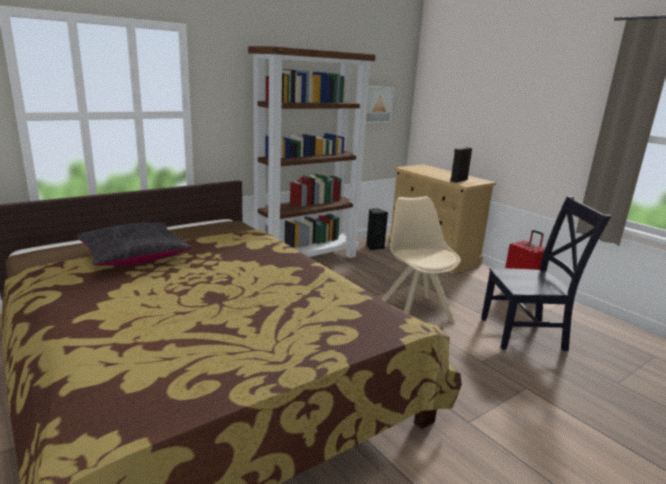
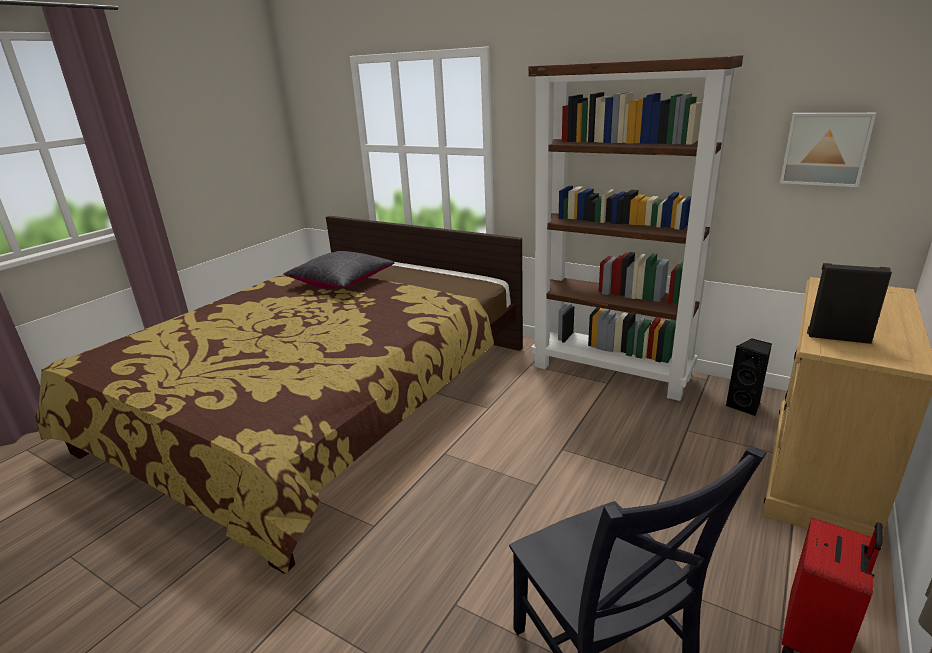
camera: 70 degrees right, 5 degrees up
beige chair [381,196,461,323] -> none

